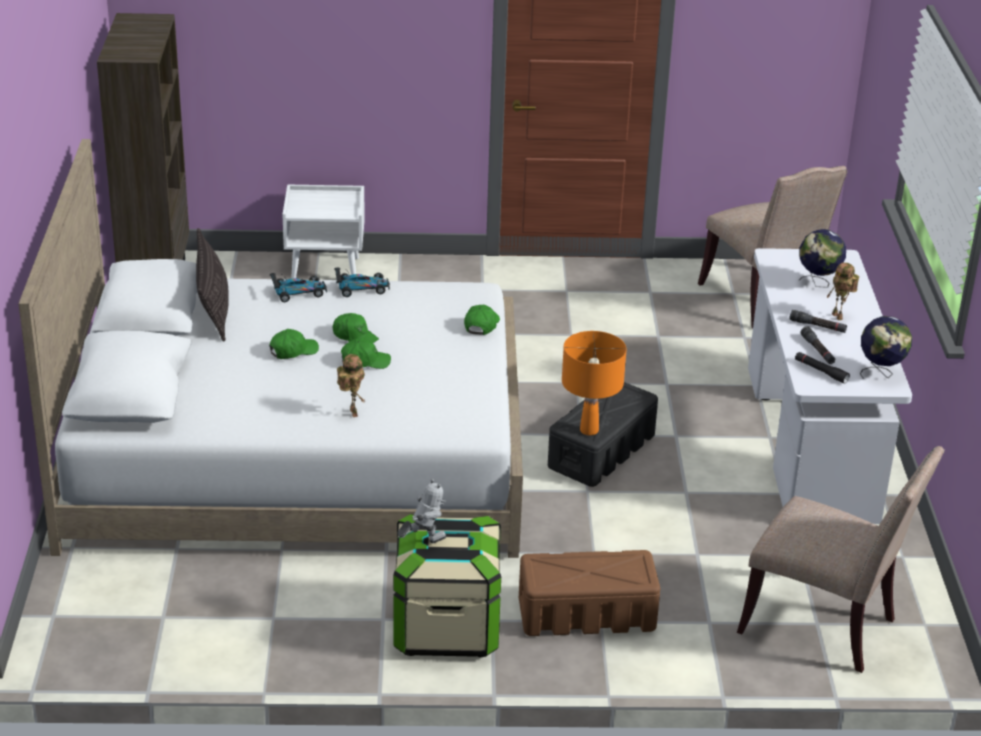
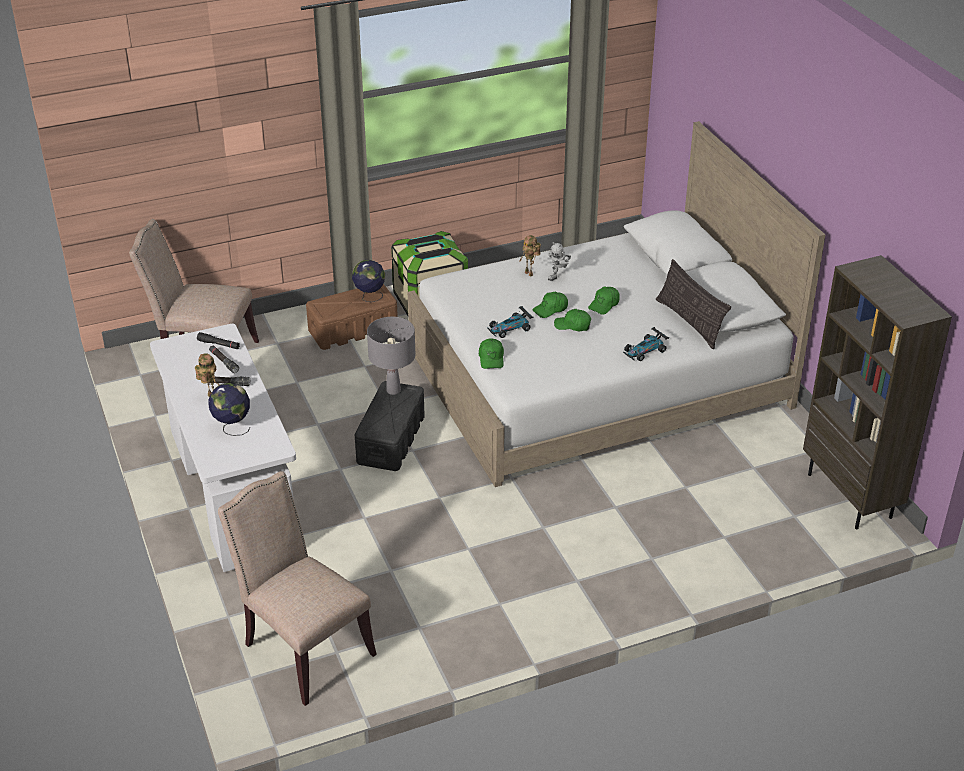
camera: 160 degrees right, 5 degrees up
white nightstand [282,185,365,279] -> none
toy car [334,267,390,297] -> toy car moved to [487,306,533,338]
toy robot [397,478,446,543] -> toy robot moved to [548,242,571,281]
orange table lamp [562,331,627,435] -> grey table lamp [367,317,416,395]
globe [860,316,912,379] -> globe moved to [352,260,385,302]

